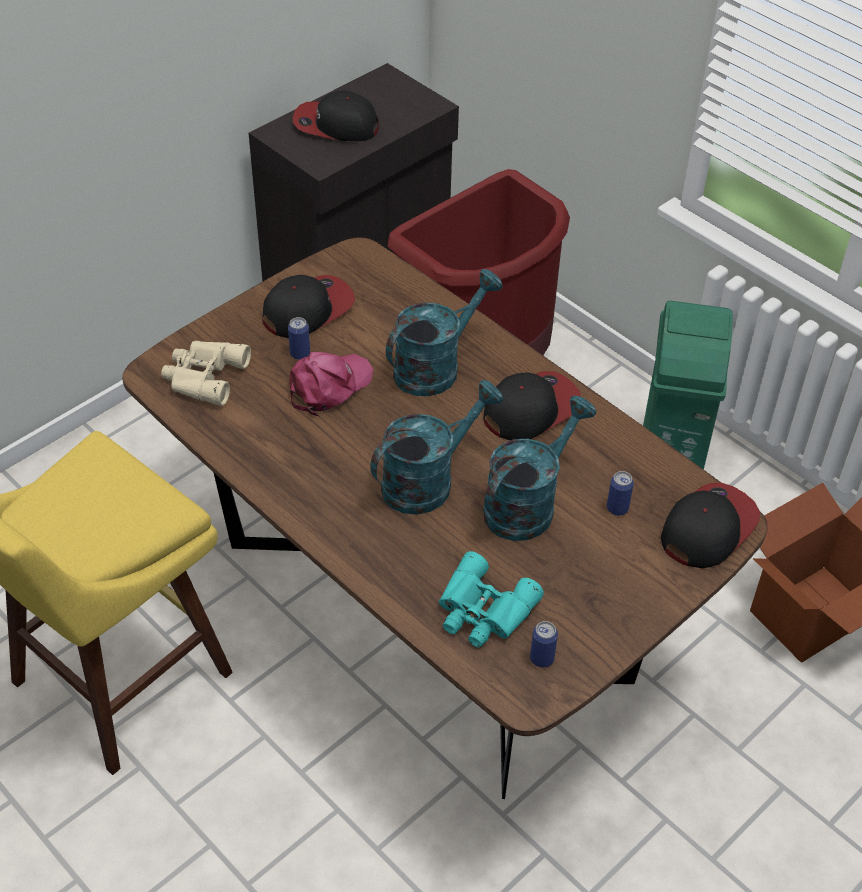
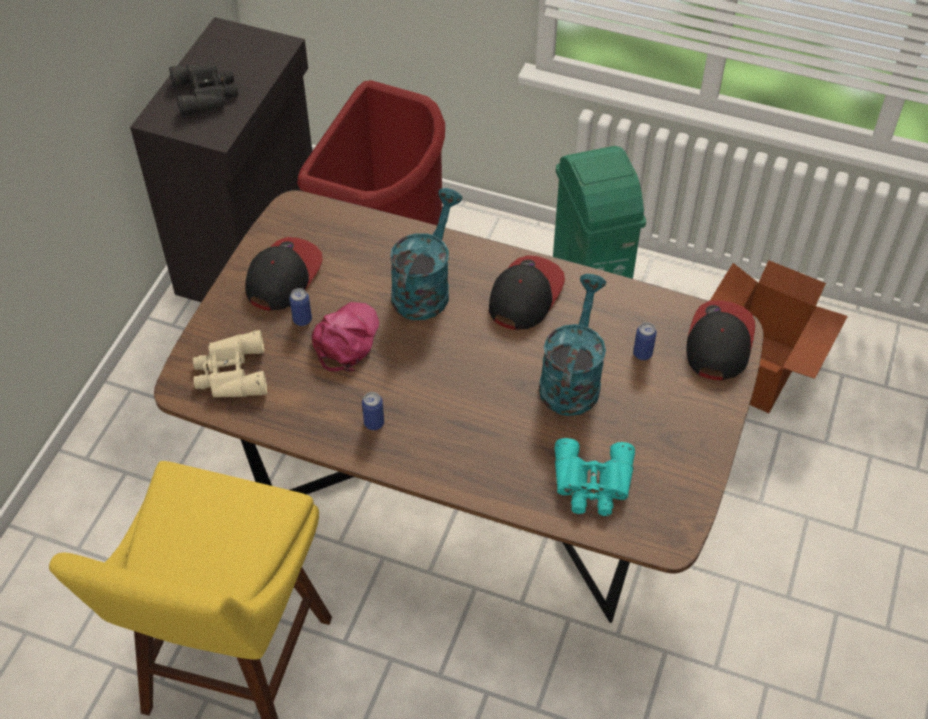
camera: 25 degrees left, 5 degrees up
cap [293,91,379,141] -> black binoculars [169,64,238,116]
turquoise watering can [370,380,503,515] -> none
can [530,621,558,667] -> can moved to [362,392,384,430]

